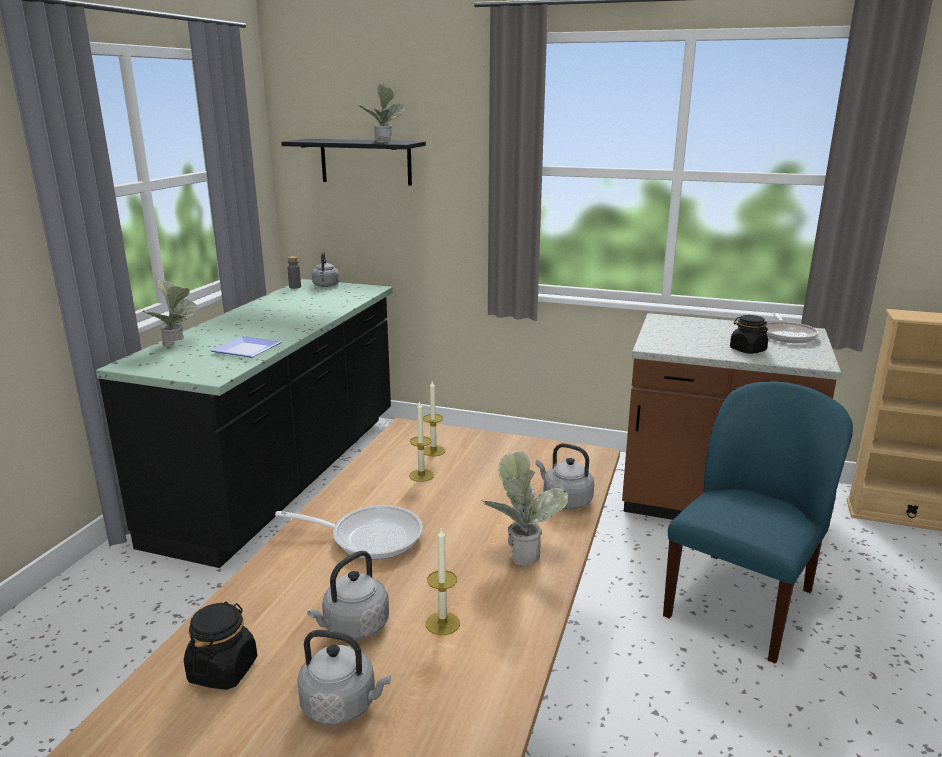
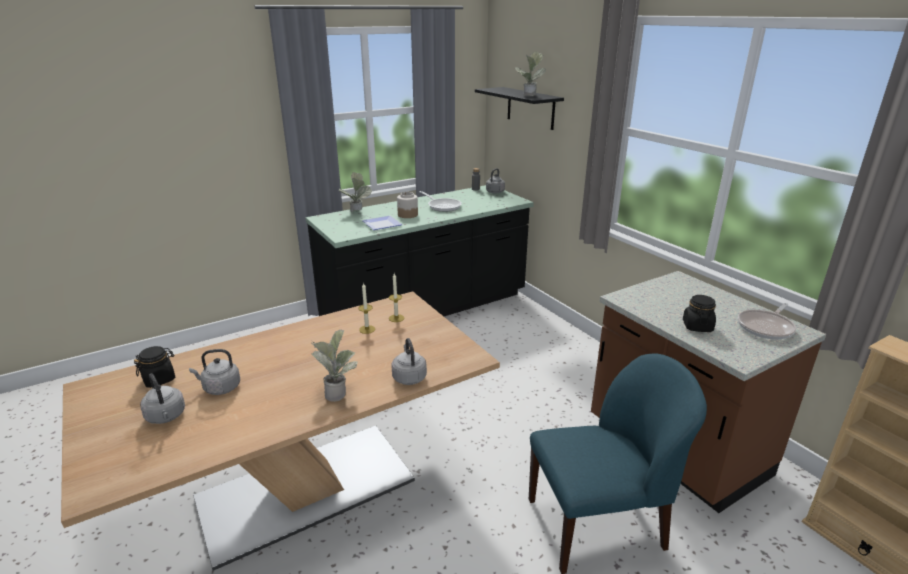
camera: 40 degrees right, 5 degrees up
frying pan [275,505,423,560] -> frying pan moved to [419,191,462,212]
candle [426,528,460,635] -> none
none -> jar [397,192,418,218]

